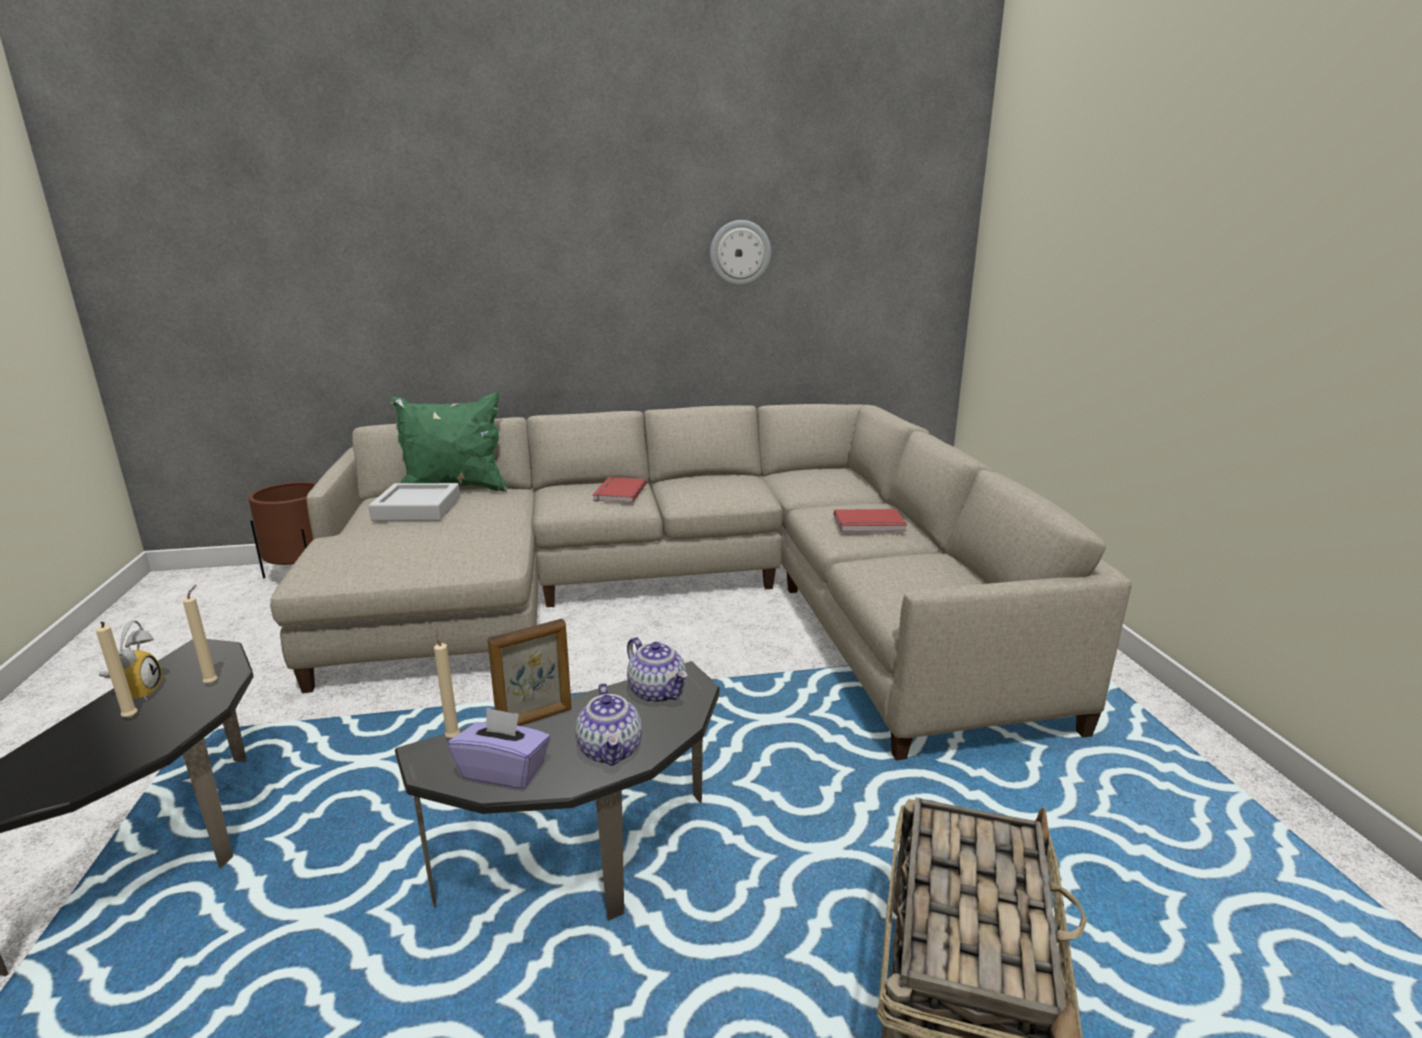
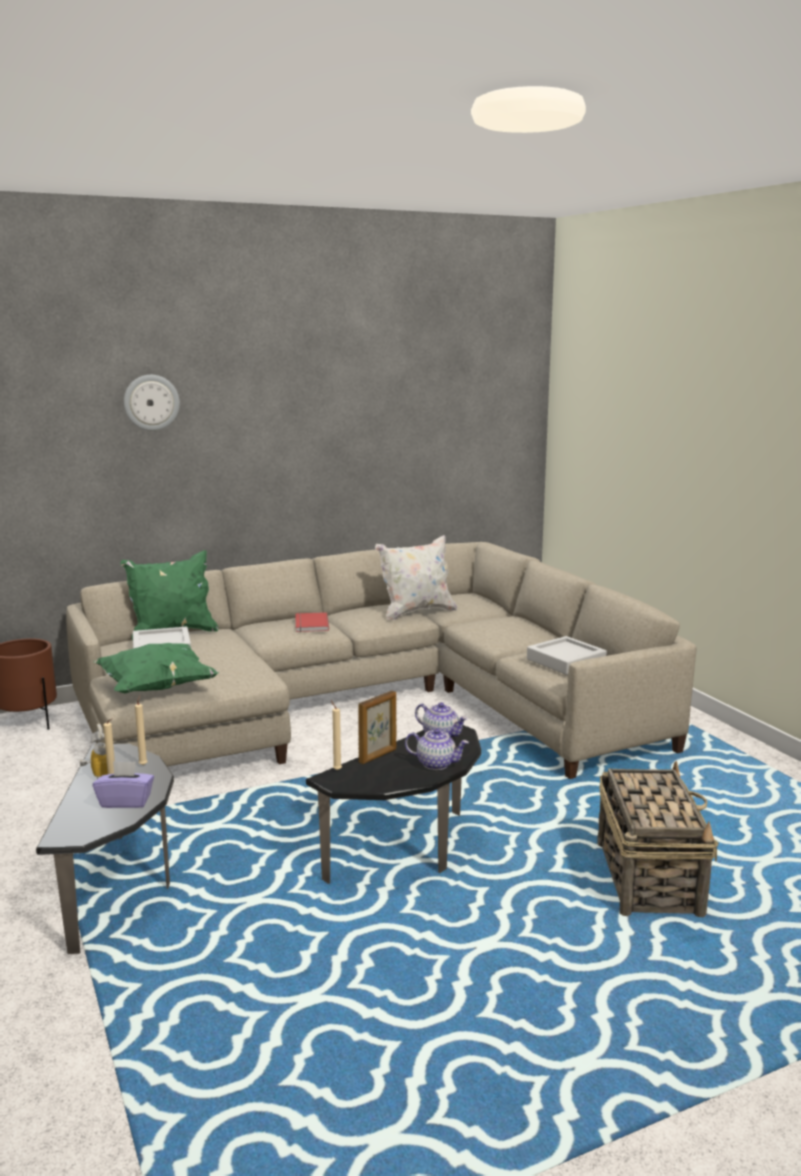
camera: 15 degrees left, 5 degrees down
purple tissue box [448,707,550,790] -> purple tissue box moved to [93,761,154,808]
teapot [575,683,642,766] -> teapot turned 45 degrees counterclockwise [405,729,469,770]
wall clock [710,220,771,286] -> wall clock moved to [124,375,180,431]
red book [834,509,907,532] -> none
none -> green pillow [94,643,219,693]
none -> white pillow [375,535,457,621]
none -> grey tray [527,636,607,675]

